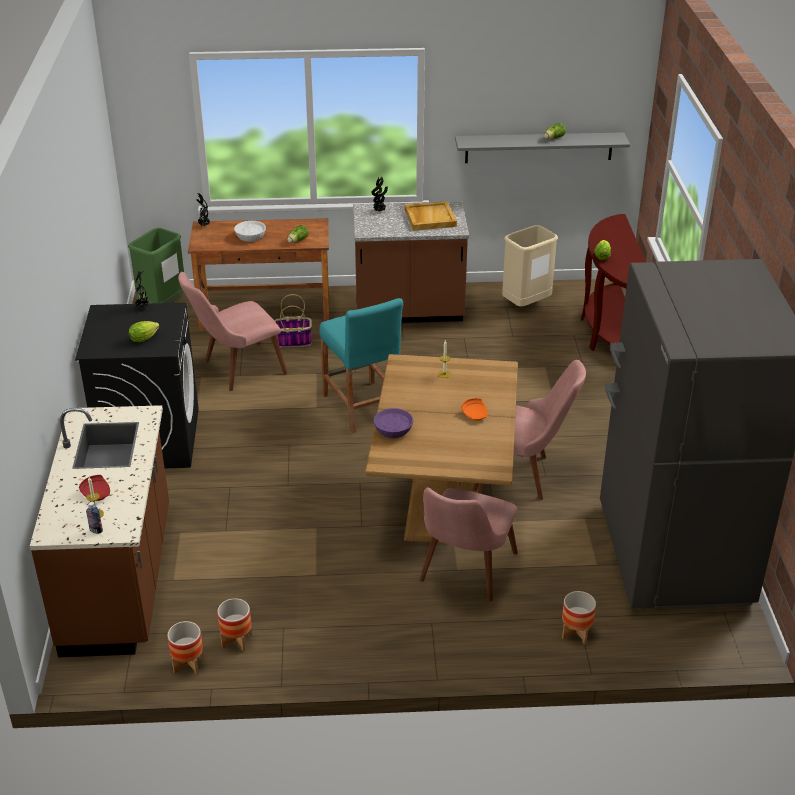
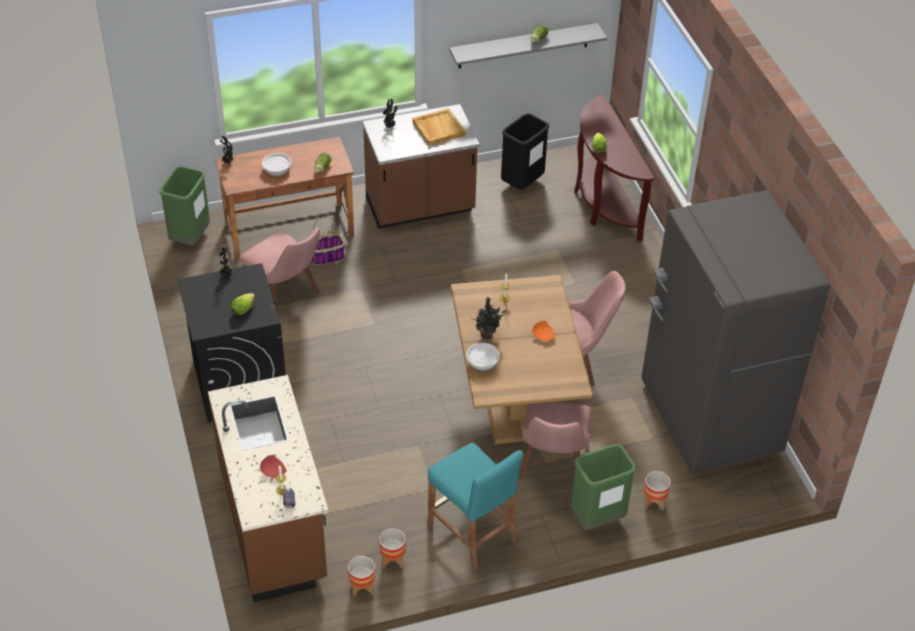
camera: 15 degrees left, 10 degrees up
pink chair [178,272,288,391] -> pink chair turned 90 degrees counterclockwise [239,228,320,313]
turquoise stool [319,298,403,433] -> turquoise stool moved to [428,443,524,570]
purple bowl [374,408,413,438] -> white bowl [466,343,500,370]
beige trash can [502,225,558,307] -> black trash can [501,113,549,190]
none -> potted plant [471,297,506,339]
none -> green trash can [571,444,636,529]

